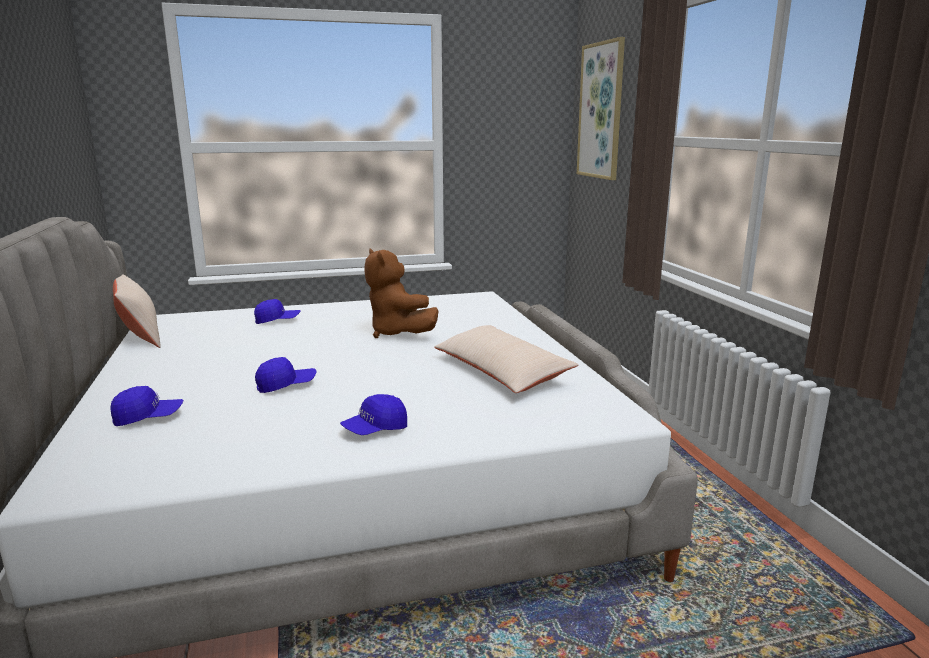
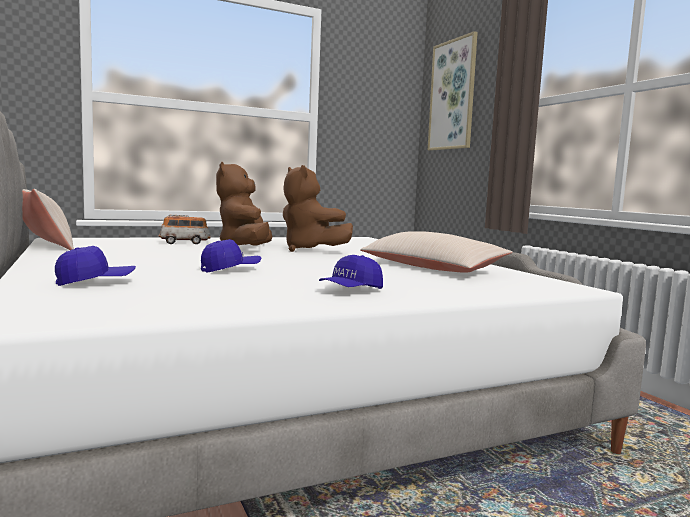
camera: 10 degrees left, 10 degrees down
blue cap [254,299,301,324] -> toy car [159,214,211,244]
none -> brown plush toy [216,162,272,246]

